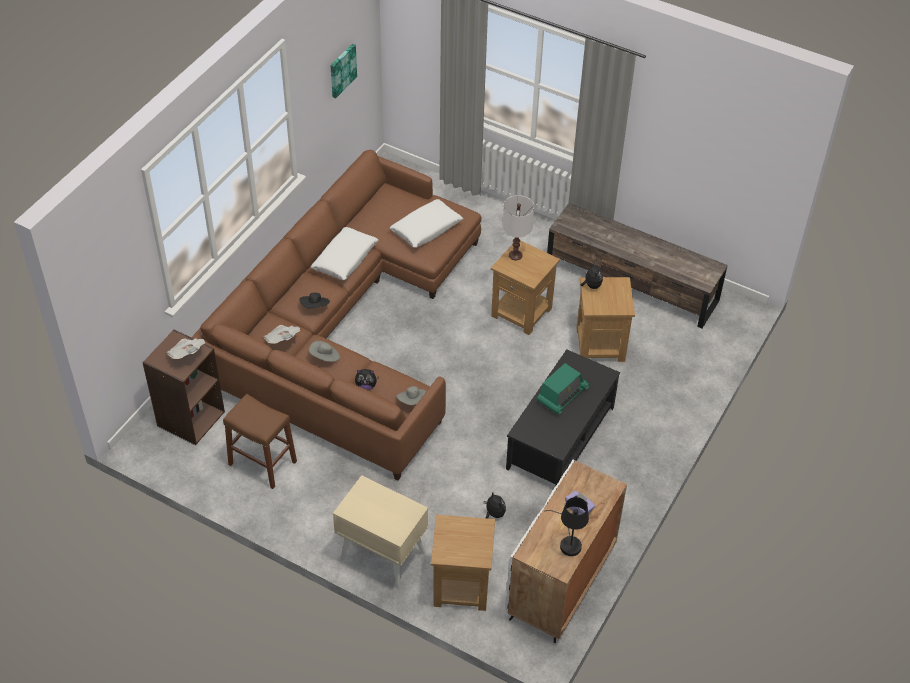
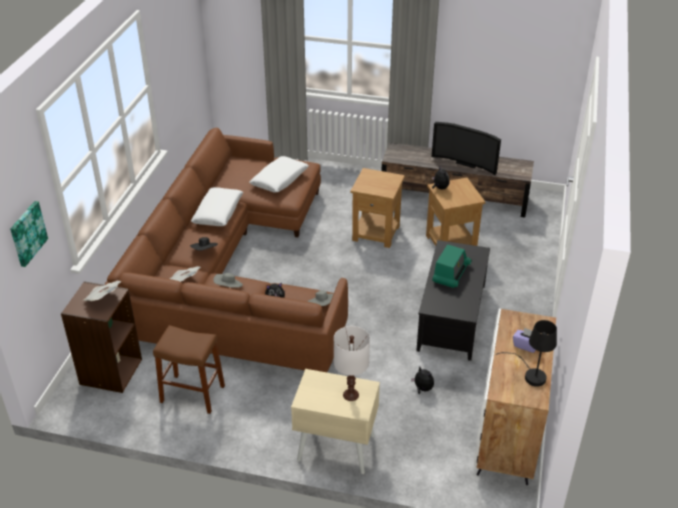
camera: 15 degrees left, 10 degrees down
picture [330,44,357,98] -> picture moved to [10,201,48,267]
brown side table [431,515,495,611] -> none
white table lamp [502,195,534,260] -> white table lamp moved to [334,326,370,401]
none -> television [432,122,501,175]

